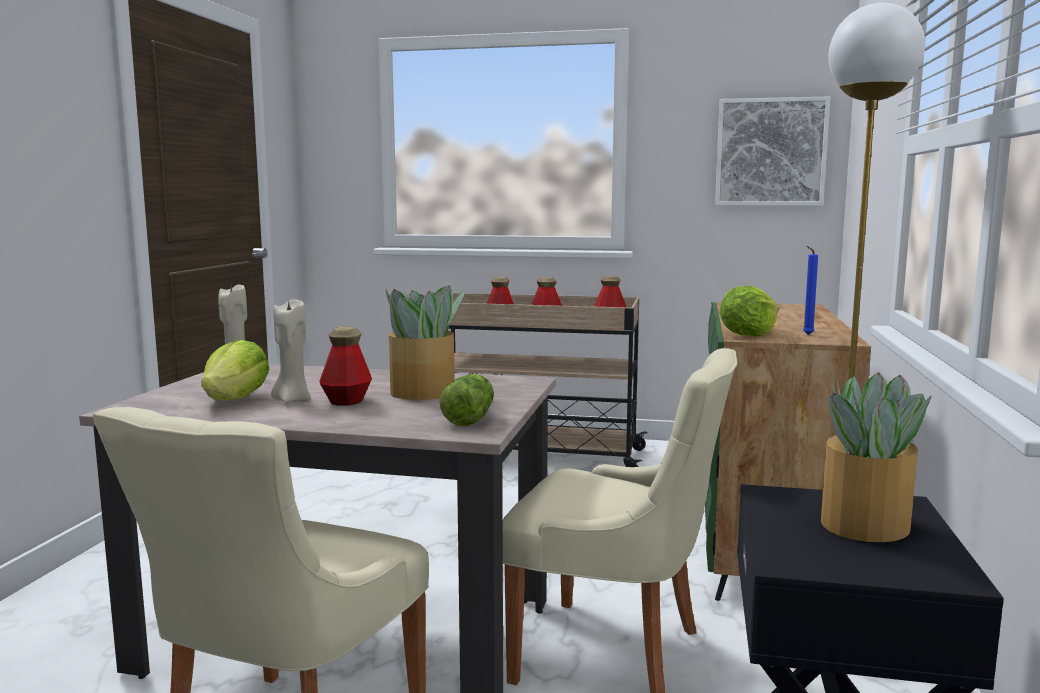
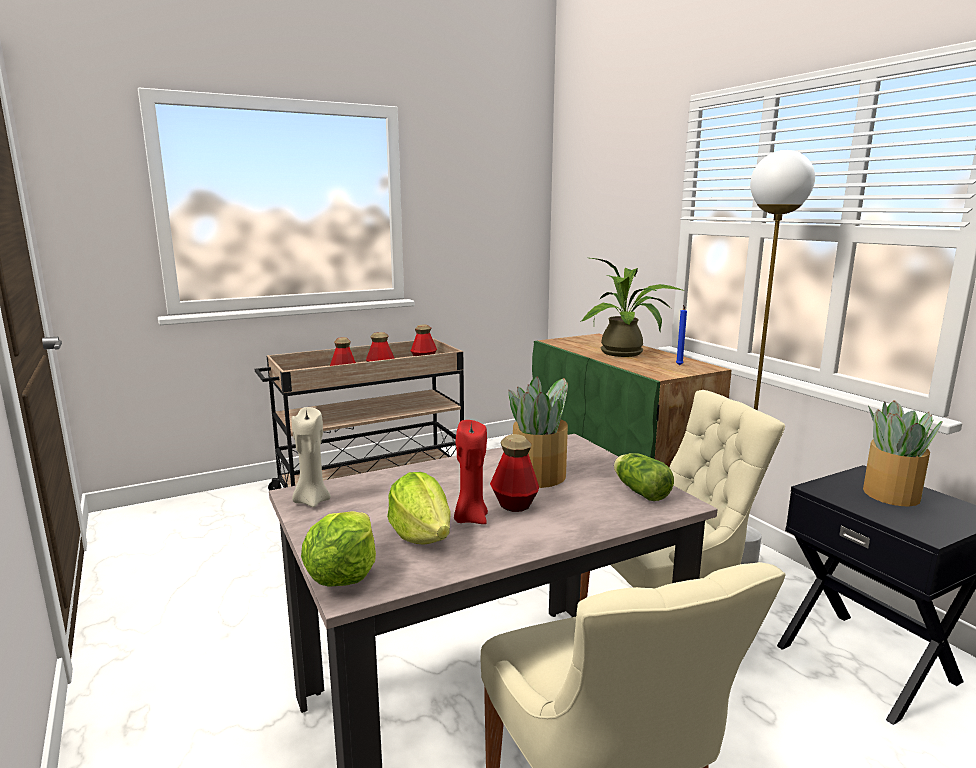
camera: 40 degrees left, 5 degrees up
beige candle [271,298,311,403] -> red candle [454,420,488,524]
picture [715,96,830,206] -> none
lettuce [719,286,779,337] -> lettuce moved to [301,511,376,587]
none -> potted plant [580,258,684,357]

